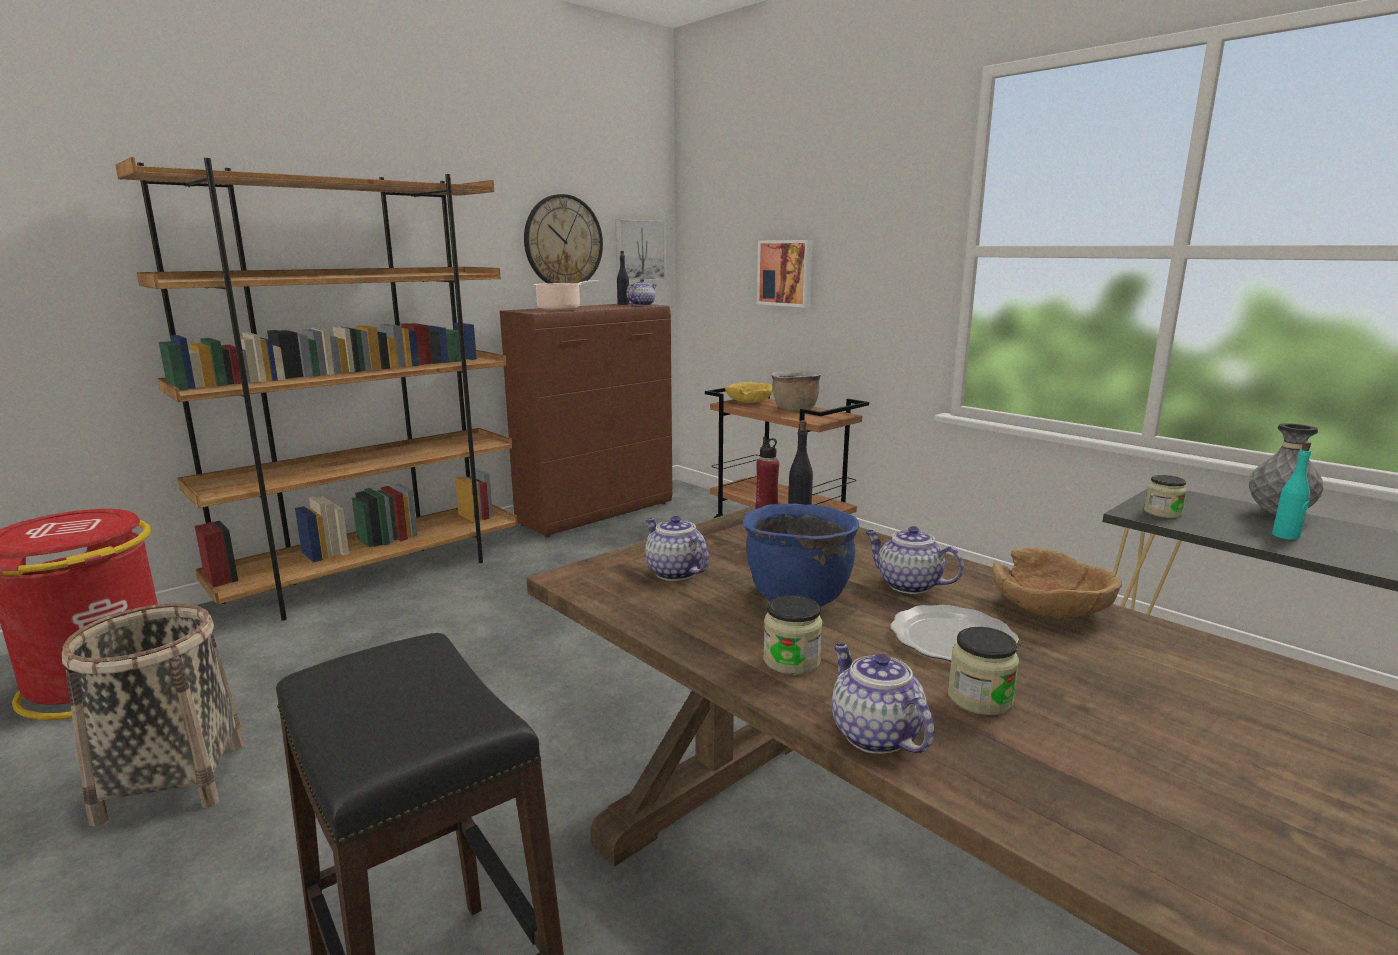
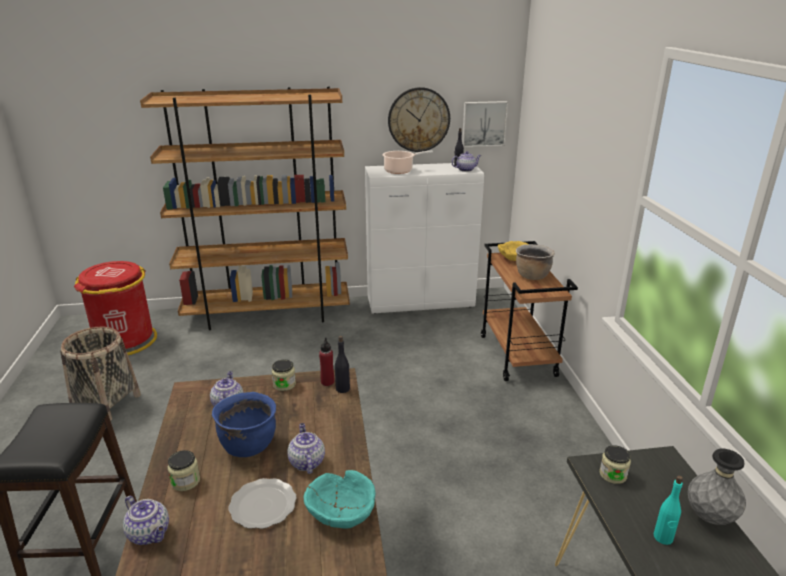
camera: 35 degrees right, 10 degrees up
brown cabinet [500,303,672,537] -> white cabinet [365,163,484,314]
picture [757,240,812,307] -> none
teapot [832,643,935,754] -> teapot turned 120 degrees clockwise [123,496,169,545]
jar [948,627,1019,715] -> jar moved to [272,360,296,391]
brown bowl [992,547,1122,618] -> turquoise bowl [304,470,376,529]

